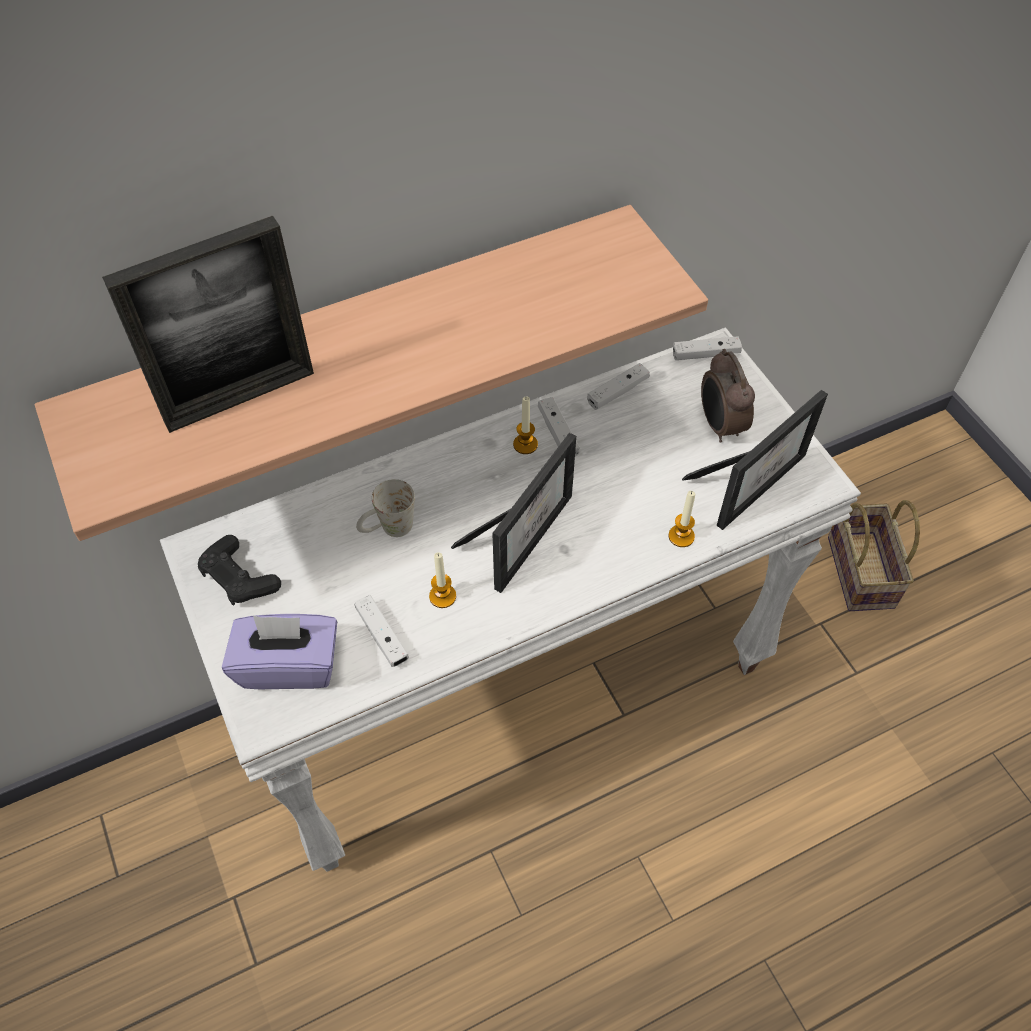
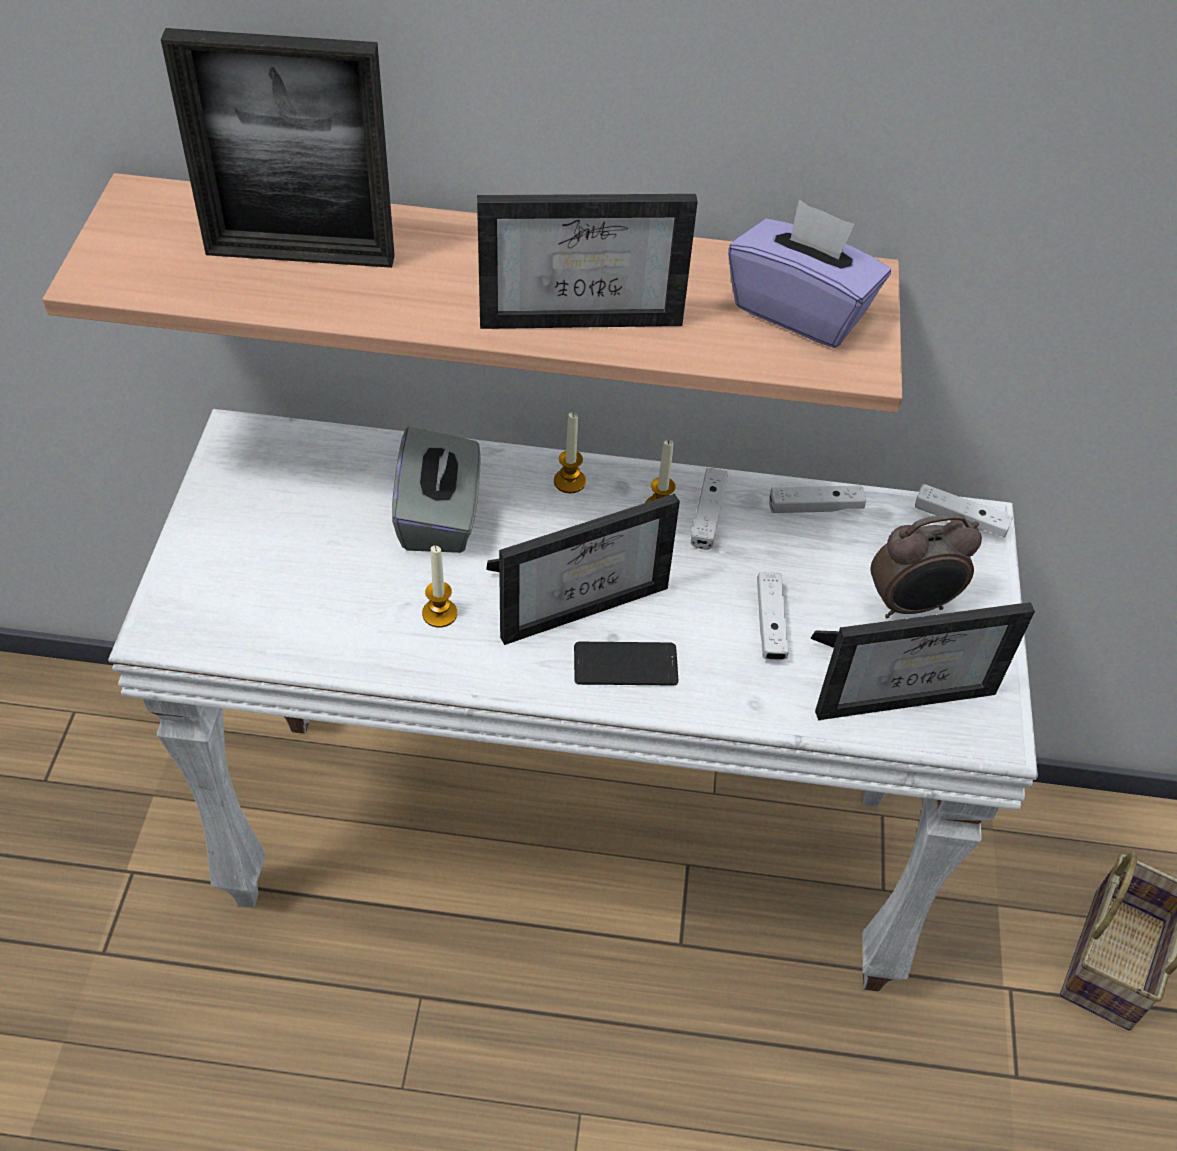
camera: 30 degrees right, 5 degrees down
black game controller [198,535,281,606] -> none
purple tissue box [222,614,337,689] -> purple tissue box moved to [728,200,891,348]
white game controller [354,595,409,667] -> white game controller moved to [757,572,789,660]
white mug [356,479,415,537] -> grey tissue box [392,427,481,553]
candle [668,491,695,547] -> candle moved to [554,412,586,493]
alarm clock [701,349,755,443] -> alarm clock turned 120 degrees counterclockwise [870,513,982,618]
none -> picture frame [477,194,698,329]
none -> phone [574,642,678,685]

